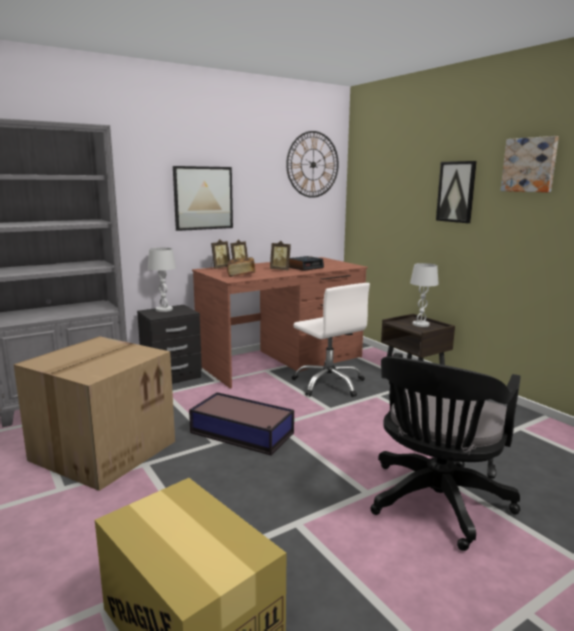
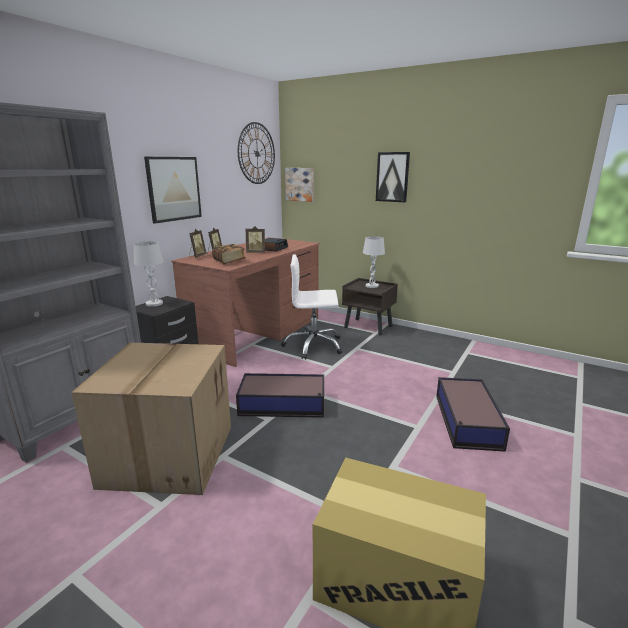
camera: 25 degrees left, 5 degrees up
white office chair [292,283,370,397] -> white office chair turned 150 degrees clockwise [281,254,343,359]
black office chair [371,353,521,551] -> storage box [436,377,510,452]
picture [501,136,559,192] -> picture moved to [285,168,314,202]

